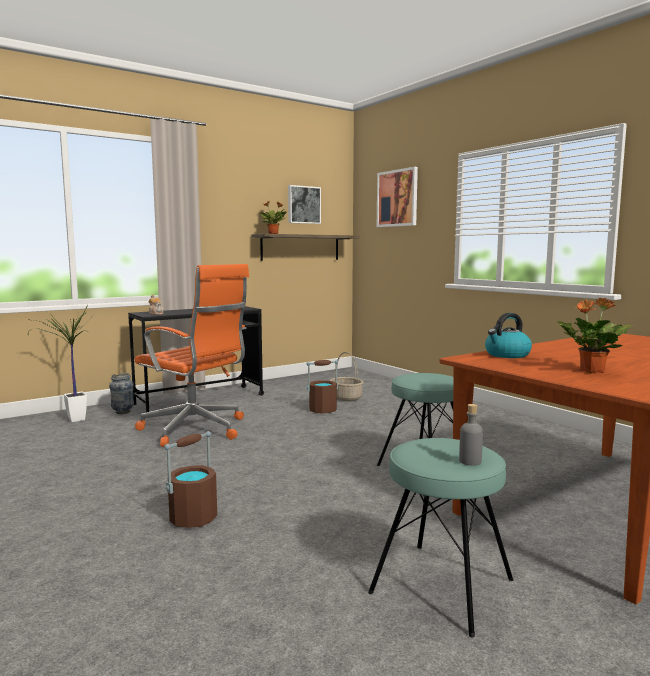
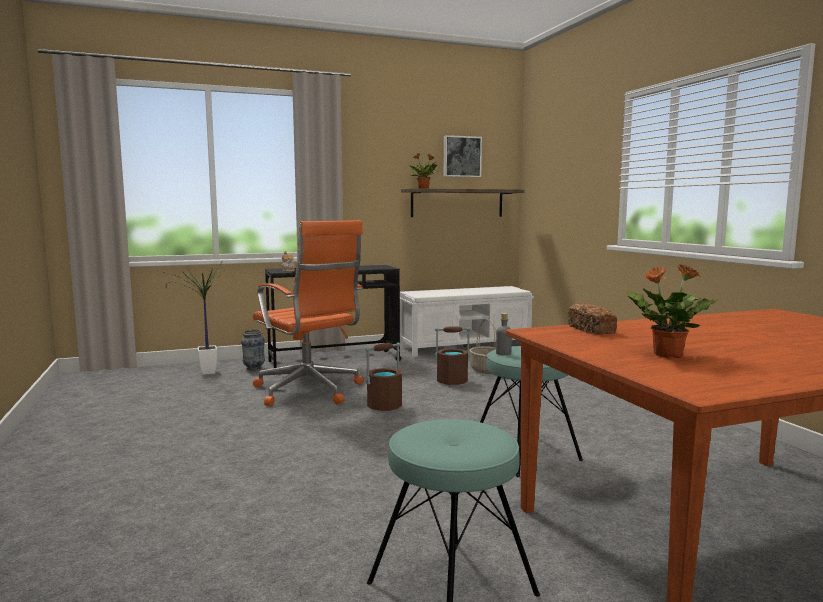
camera: 15 degrees right, 0 degrees up
brown bucket [164,431,217,528] -> brown bucket moved to [365,343,402,411]
picture [377,167,418,227] -> none
grey bottle [459,404,483,466] -> grey bottle moved to [496,313,512,355]
kettle [485,313,532,358] -> bread [568,303,617,335]
none -> white bench [400,286,534,357]

